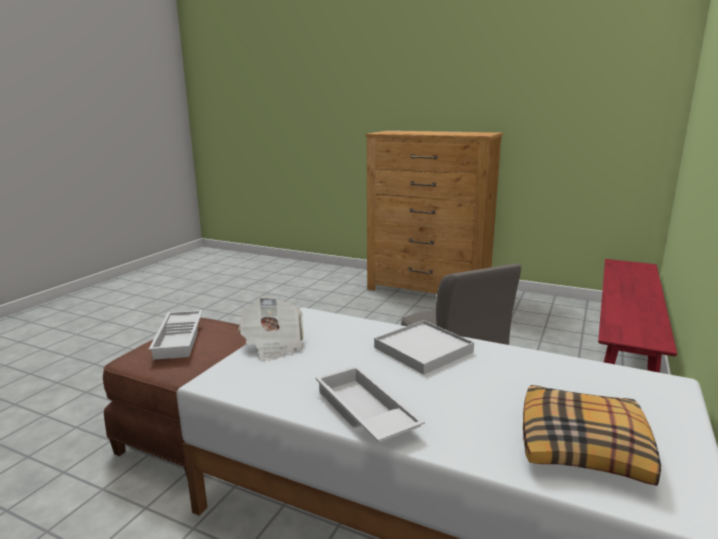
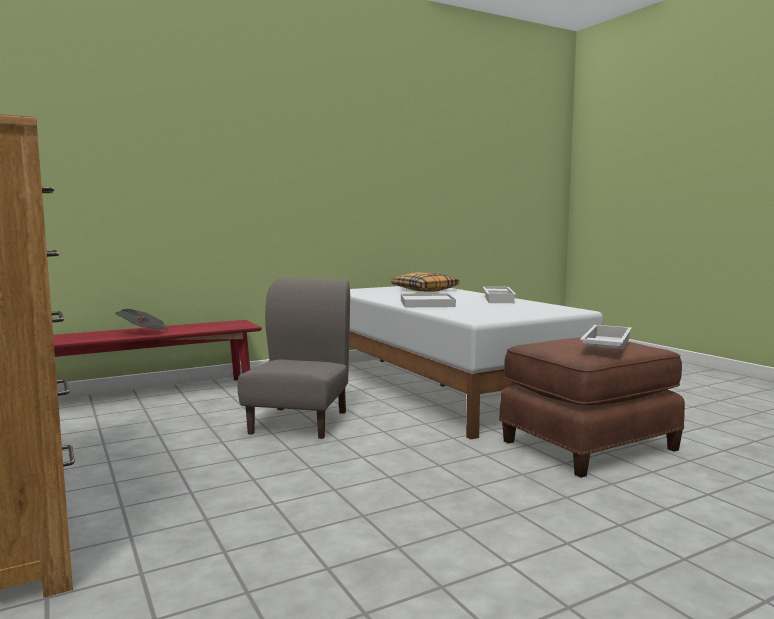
camera: 145 degrees left, 10 degrees down
newspaper [238,296,304,361] -> newspaper moved to [115,309,168,330]

